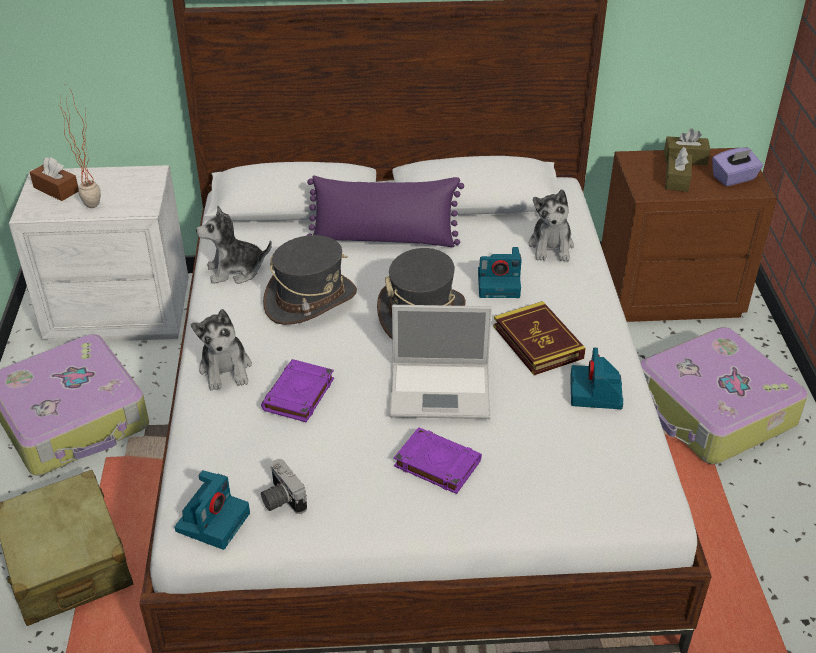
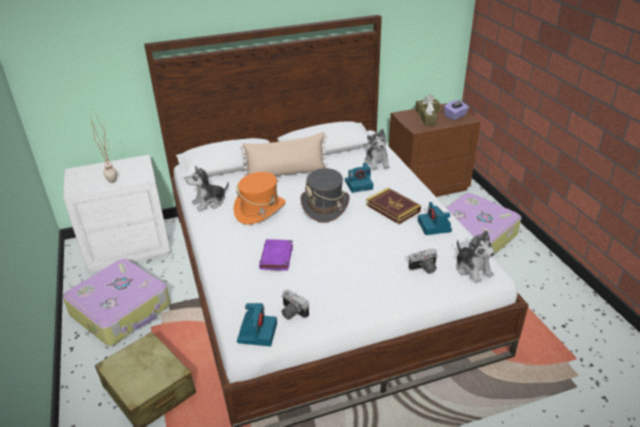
camera: 15 degrees left, 5 degrees down
brown tissue box [30,157,79,201] -> none
plush toy [191,309,252,391] -> plush toy moved to [456,230,495,283]
grey hat [263,235,357,325] -> orange hat [234,172,286,225]
purple pillow [307,175,464,247] -> beige pillow [240,132,329,176]
laptop [390,305,492,419] -> none
purple book [394,427,482,494] -> none
none -> camera [409,248,437,274]

